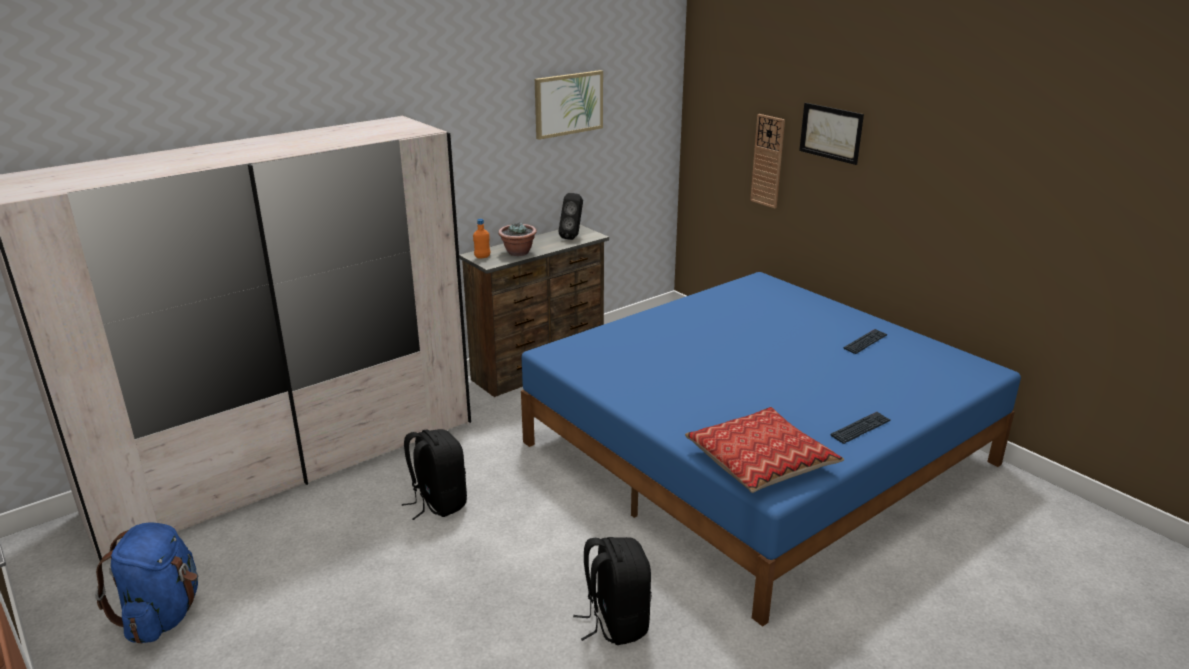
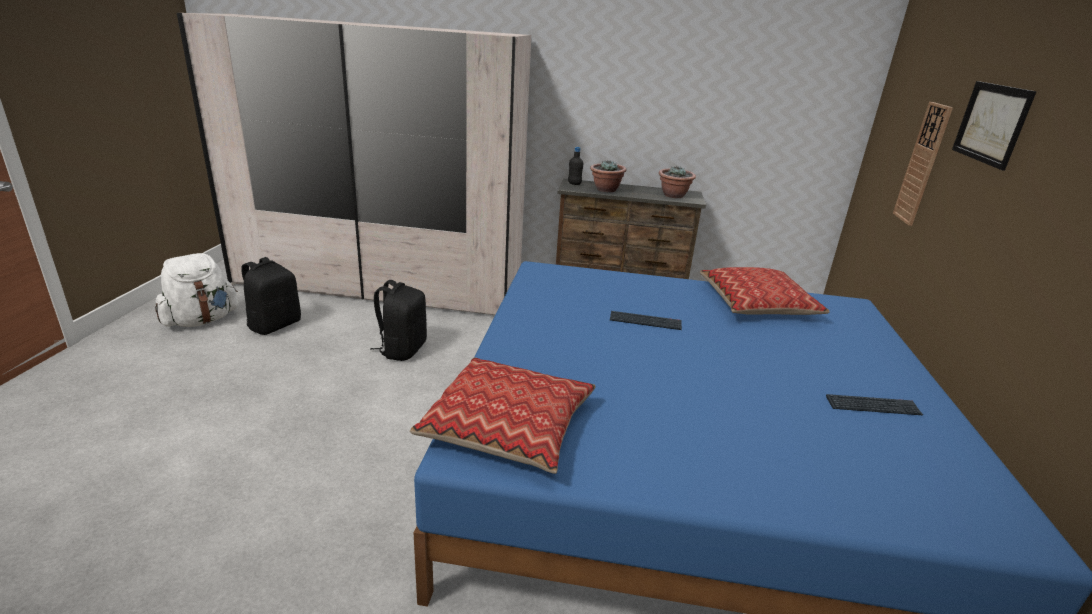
camera: 45 degrees right, 0 degrees up
blue backpack [95,522,198,644] -> white backpack [155,253,238,327]
orange bottle [473,219,490,258] -> black bottle [568,147,583,185]
picture [535,70,603,140] -> none
black speaker [558,193,583,240] -> potted plant [659,166,696,198]
black backpack [573,537,651,645] -> black backpack moved to [241,257,301,335]
keyboard [830,412,891,444] -> keyboard moved to [610,311,682,330]
none -> pillow [700,267,830,315]

